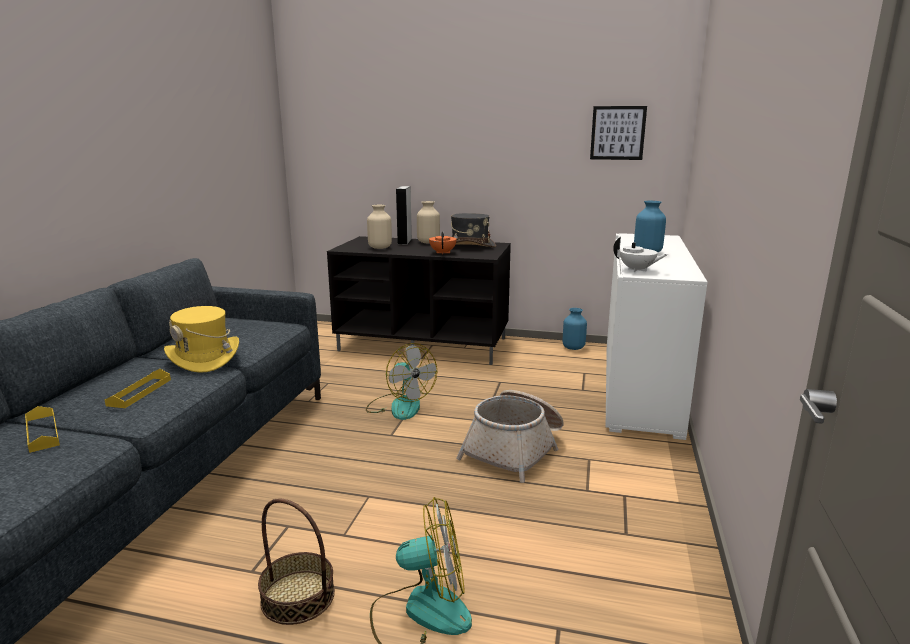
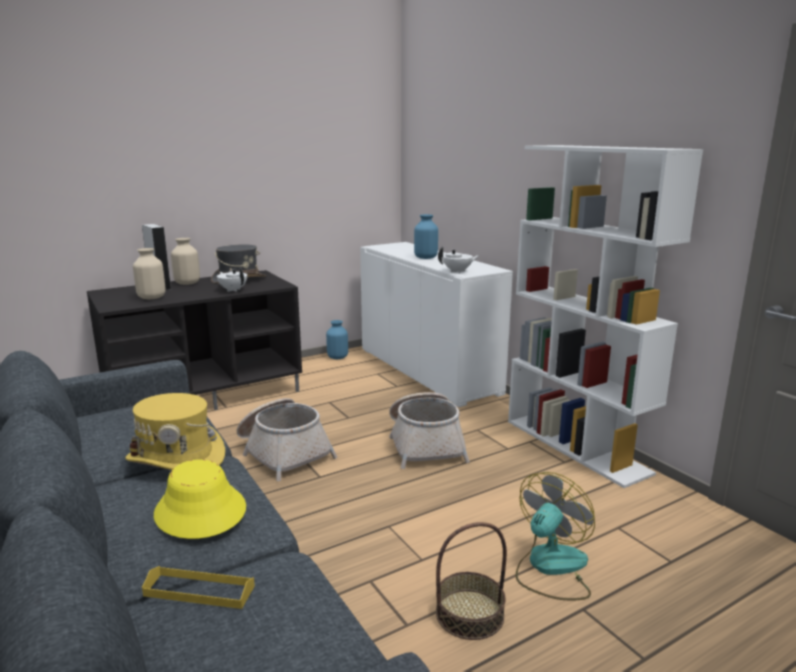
camera: 45 degrees left, 0 degrees up
yellow tray [105,369,171,408] -> yellow hat [154,459,246,539]
fan [366,343,437,420] -> basket [237,398,337,481]
orange teapot [429,231,457,253] -> white teapot [217,267,247,292]
picture [590,106,647,160] -> none
none -> white bookcase [508,145,703,488]

